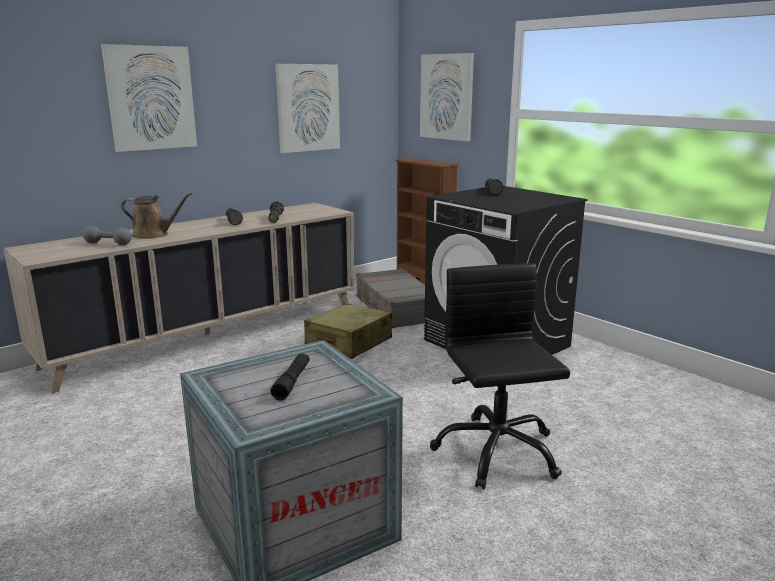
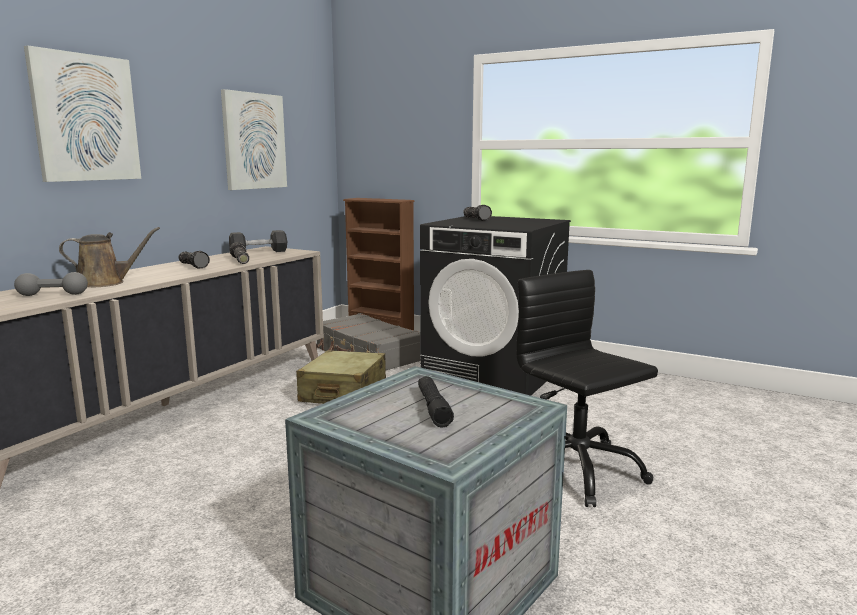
camera: 20 degrees left, 5 degrees down
picture [420,53,474,141] -> none
none -> black dumbbell [229,230,287,252]

